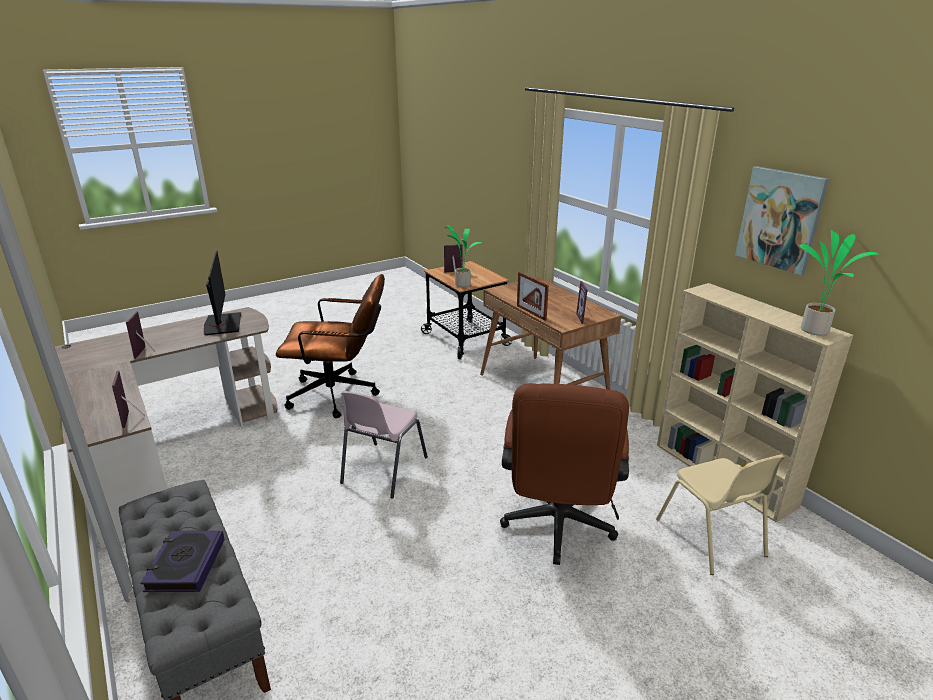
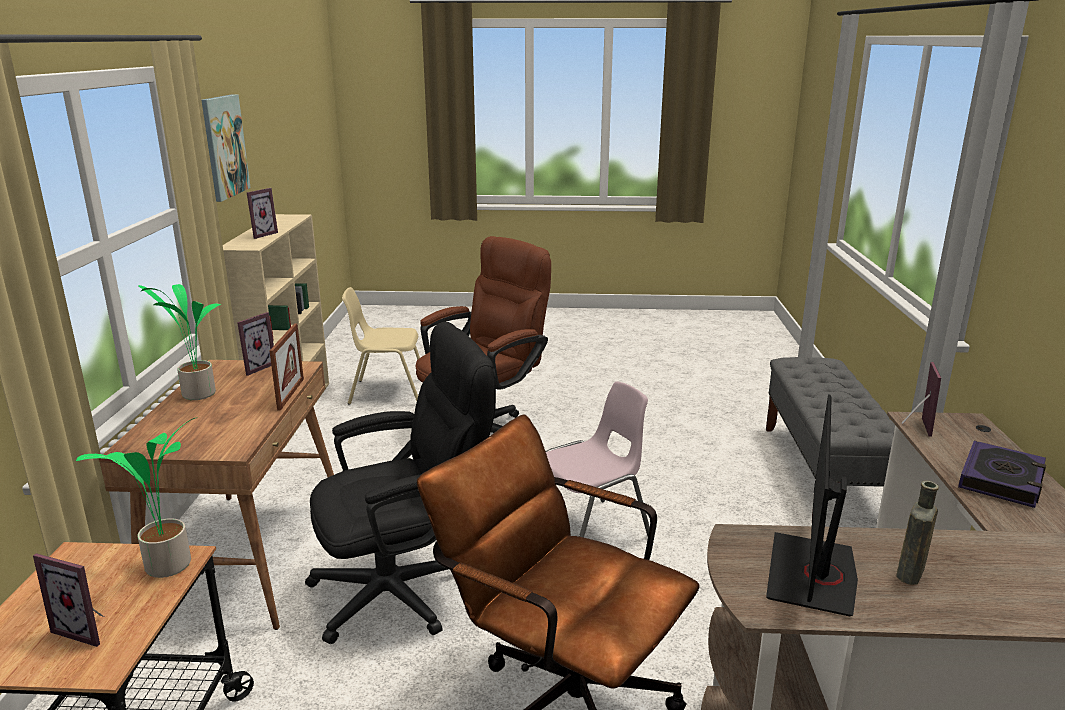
camera: 145 degrees left, 5 degrees down
picture frame [126,311,155,358] -> picture frame moved to [247,188,278,239]
book [140,531,225,592] -> book moved to [958,441,1046,508]
beige chair [656,454,785,575] -> beige chair turned 105 degrees counterclockwise [342,287,420,405]
potted plant [800,230,879,335] -> potted plant moved to [138,284,221,400]
none -> black office chair [305,322,496,644]
none -> brown bottle [896,481,939,585]

